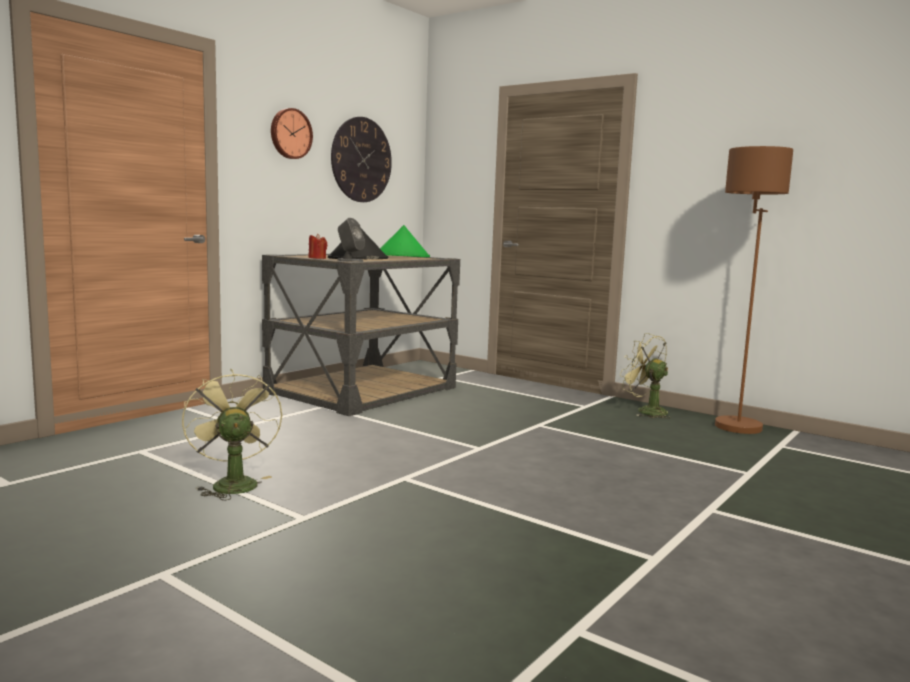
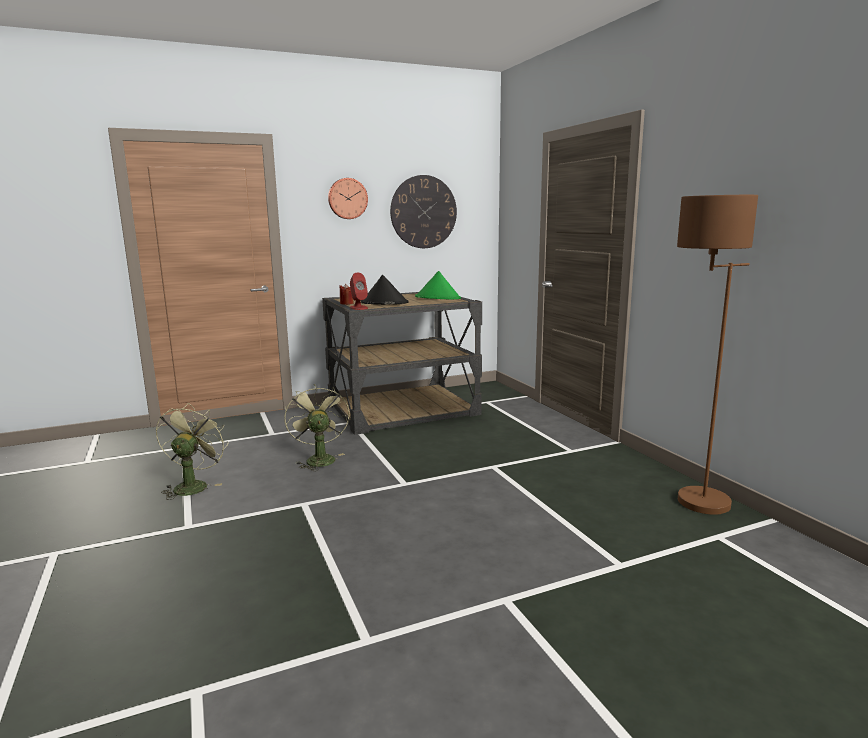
camera: 30 degrees right, 5 degrees up
grey speaker [337,218,365,262] -> red speaker [350,273,368,310]
green fan [620,333,671,419] -> green fan moved to [284,384,350,471]

